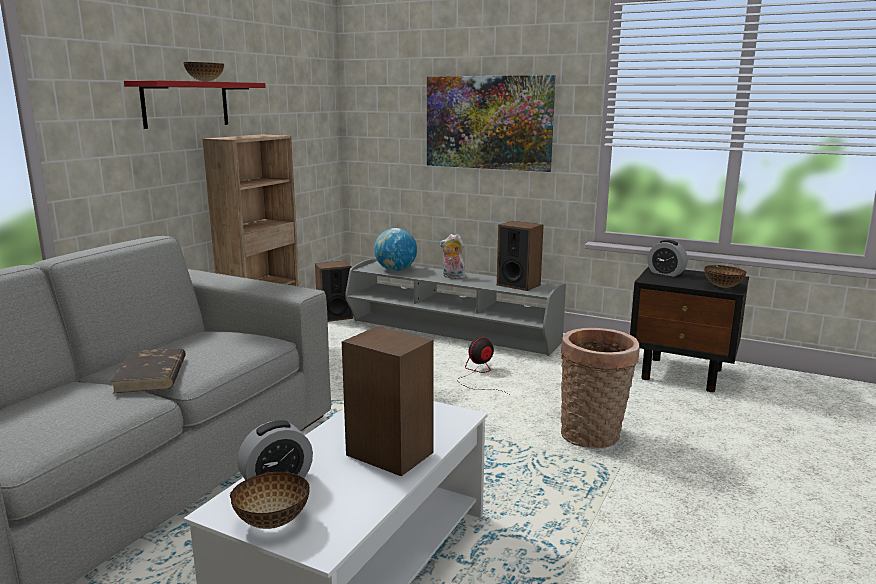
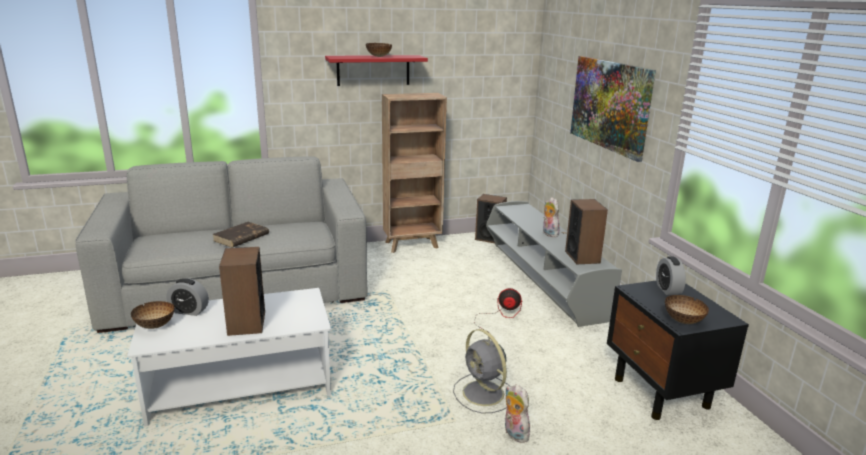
camera: 45 degrees right, 5 degrees up
globe [374,228,417,271] -> none
basket [561,328,640,448] -> grey fan [453,329,510,414]
none -> plush toy [505,384,530,443]

